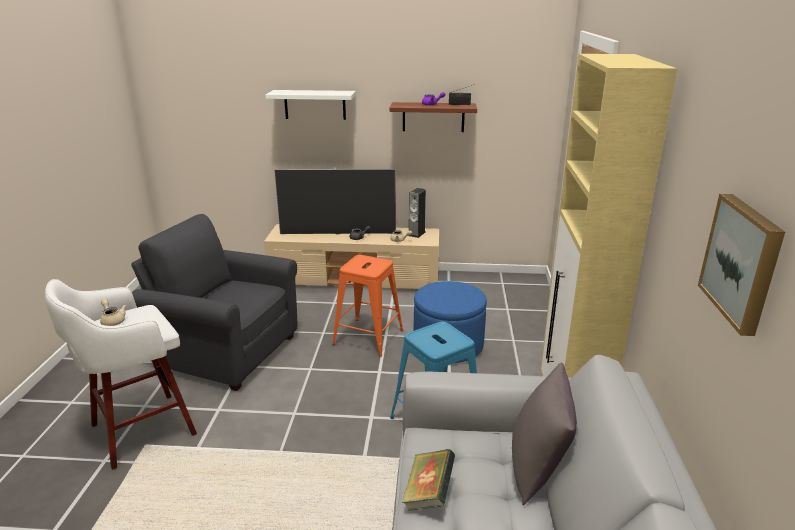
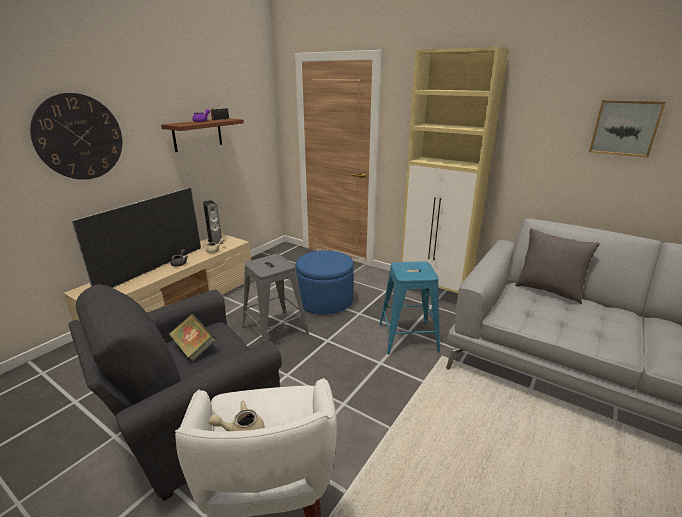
camera: 60 degrees left, 0 degrees up
white shelf [265,90,356,120] -> wall clock [30,93,122,180]
orange stool [332,255,403,357] -> grey stool [242,254,309,343]
book [402,449,455,511] -> book moved to [169,314,216,362]

